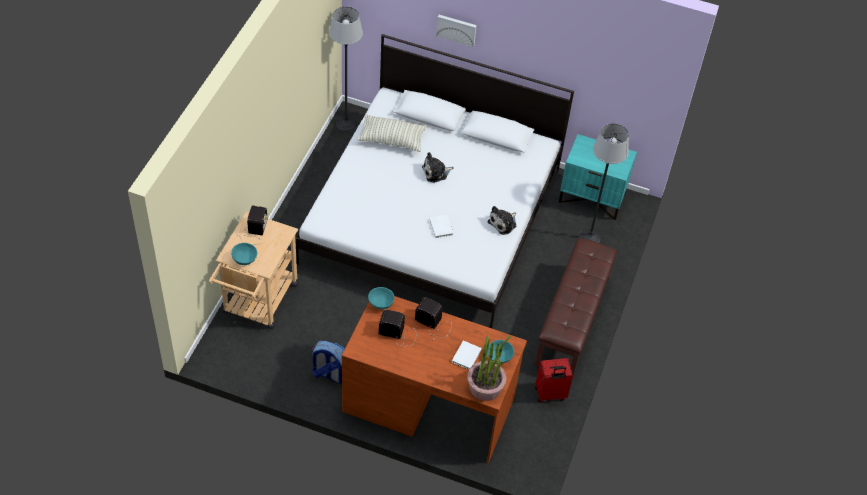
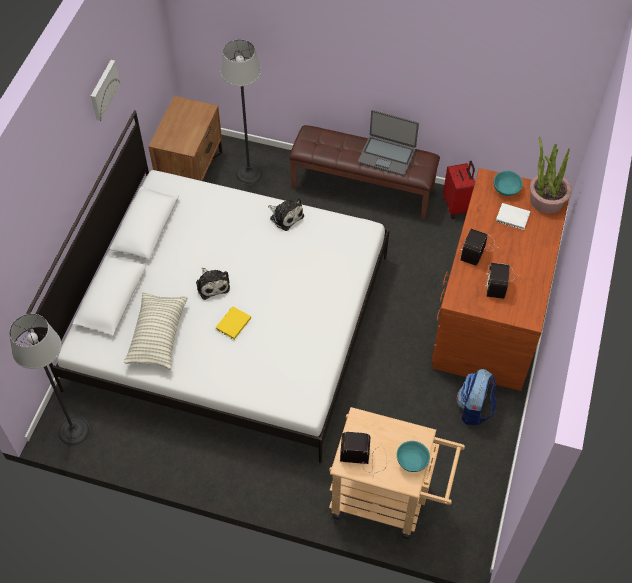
camera: 90 degrees left, 5 degrees up
turquoise bowl [368,287,394,309] -> none
white book [429,215,453,238] -> none
picture [436,15,477,47] -> picture moved to [91,60,120,121]
turquoise nightstand [559,134,637,220] -> brown nightstand [148,96,222,181]
none -> yellow book [215,306,251,339]
none -> laptop [358,110,419,176]

